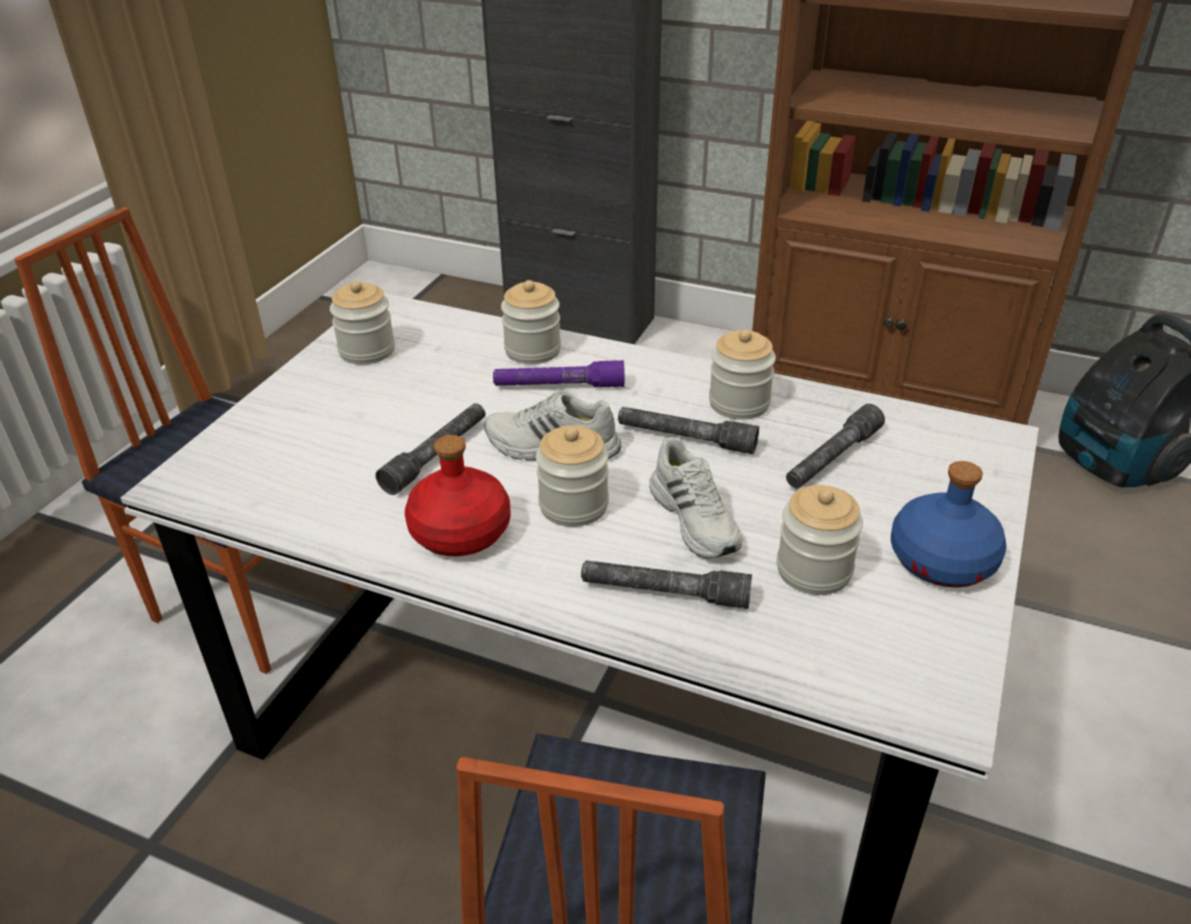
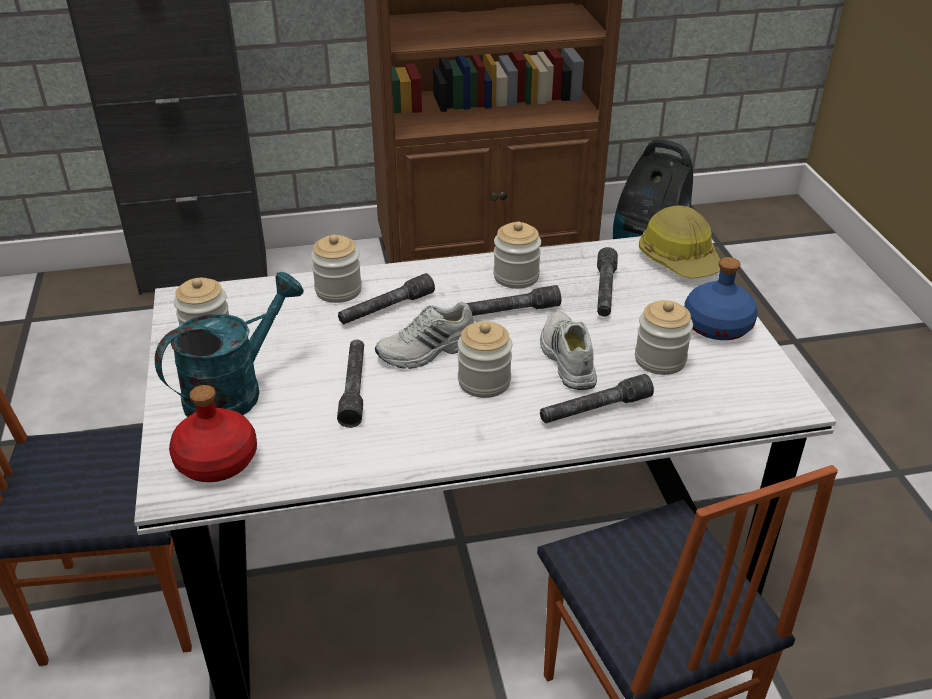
camera: 35 degrees left, 0 degrees up
red bottle [405,435,511,556] -> red bottle moved to [169,385,257,482]
purple flashlight [493,360,625,387] -> grey flashlight [338,273,435,324]
white shoe [649,437,742,559] -> white shoe turned 135 degrees counterclockwise [540,311,597,390]
none -> turquoise watering can [155,272,304,417]
none -> hard hat [639,205,720,279]

